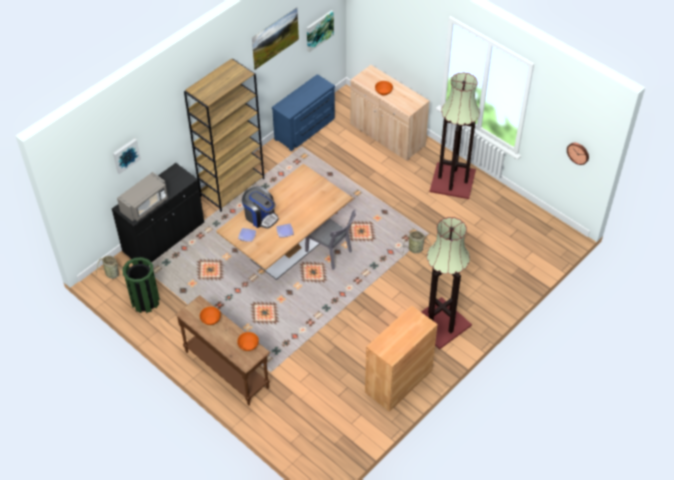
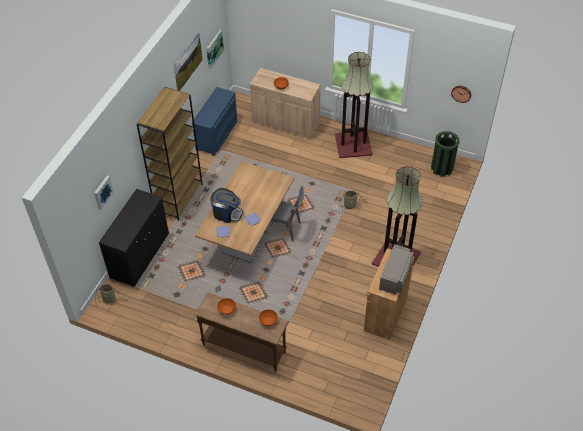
camera: 20 degrees left, 0 degrees up
grey microwave [117,172,168,221] -> grey microwave moved to [379,244,414,295]
green trash can [123,257,160,313] -> green trash can moved to [431,131,459,177]

